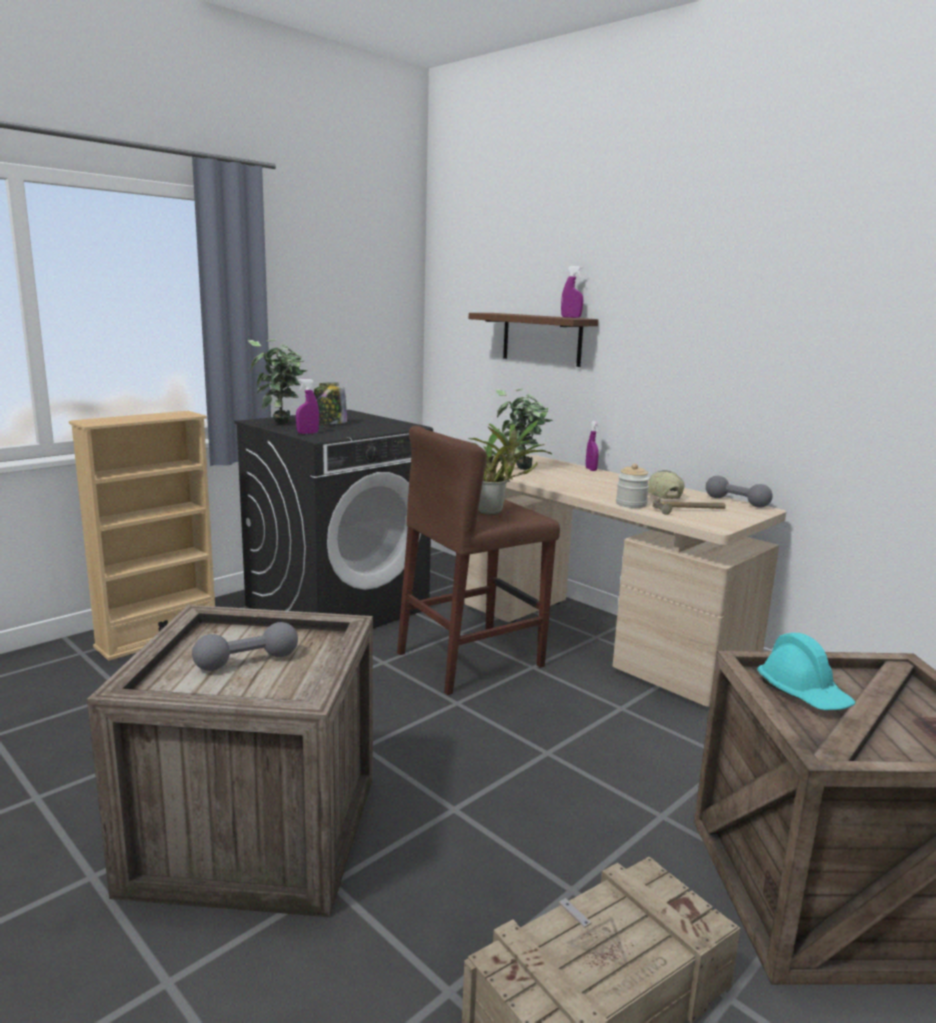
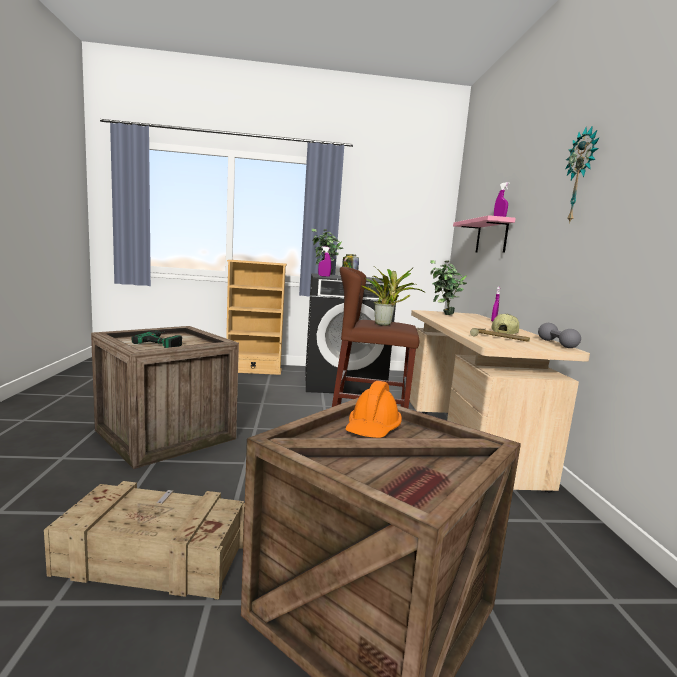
camera: 40 degrees right, 5 degrees down
grey dumbbell [192,622,298,671] -> power drill [131,330,182,348]
brown shelf [469,313,598,367] -> pink shelf [453,215,516,253]
jar [616,463,650,508] -> none
turquoise hard hat [757,633,855,710] -> orange hard hat [346,381,402,438]
none -> wall clock [565,126,600,224]

